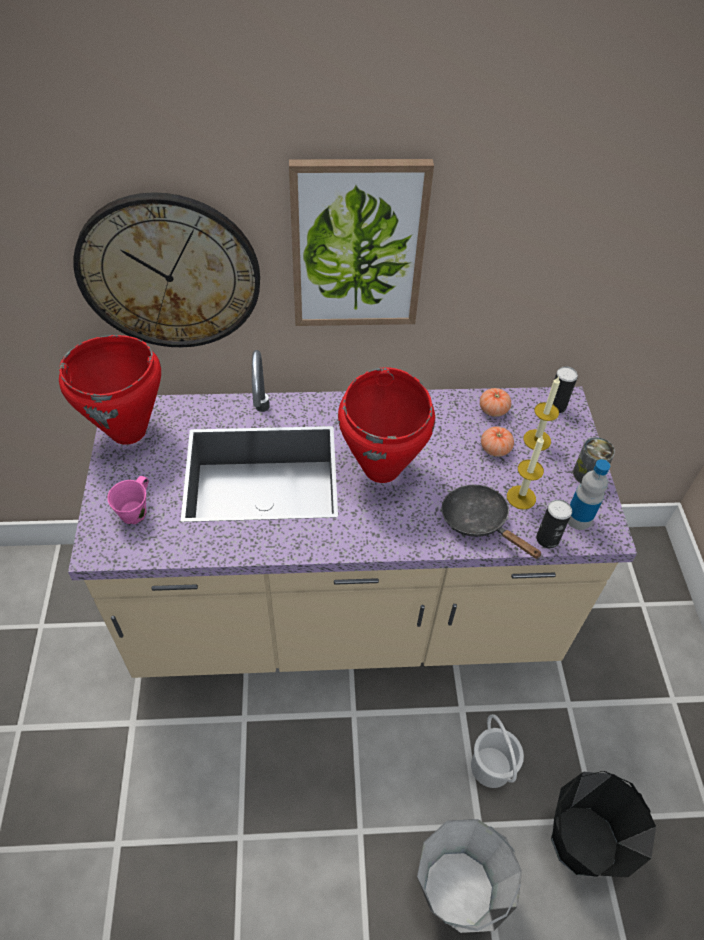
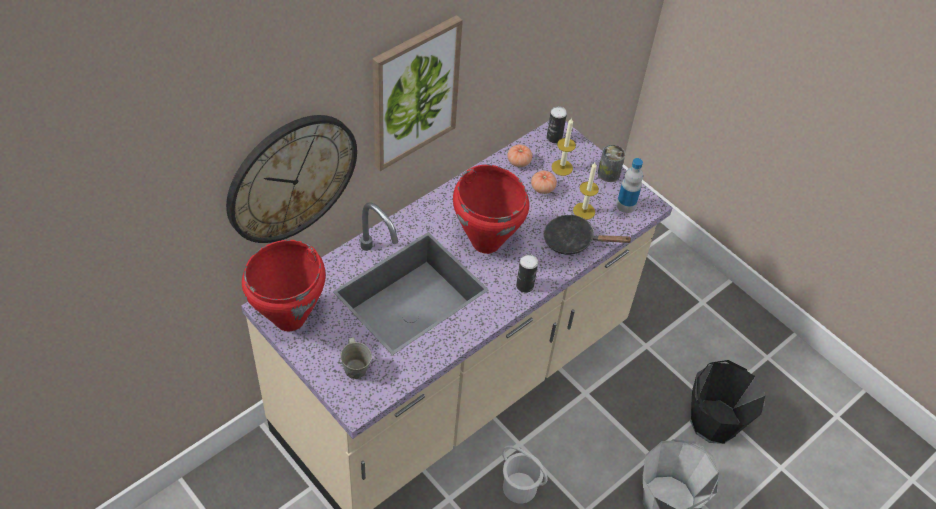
camera: 40 degrees left, 0 degrees up
pink mug [107,476,148,524] -> grey mug [341,337,372,379]
white bucket [471,714,524,788] -> white bucket moved to [502,445,548,503]
can [536,499,572,548] -> can moved to [516,254,538,293]

